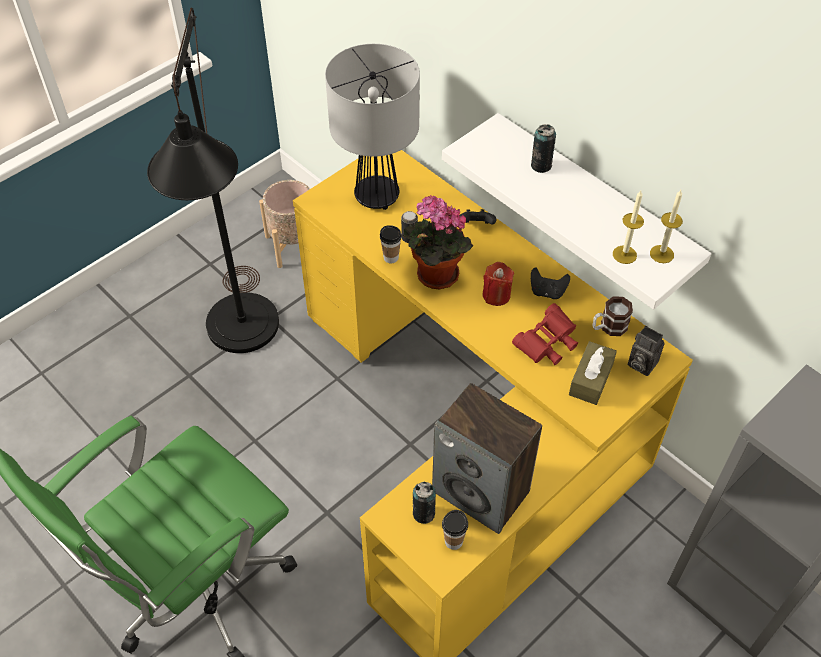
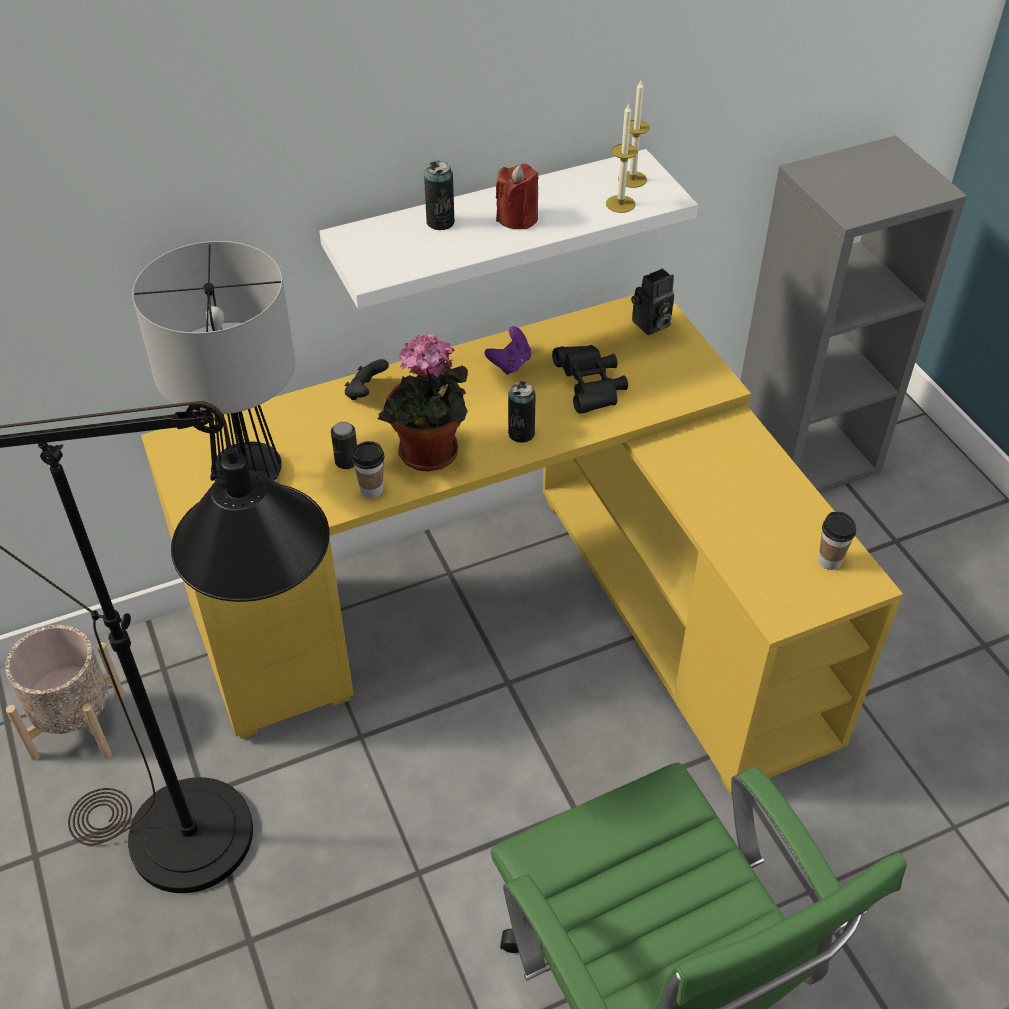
camera: 70 degrees left, 5 degrees down
can [413,481,436,524] -> can moved to [508,381,536,443]
speaker [432,383,542,534] -> none
red candle [482,262,514,306] -> red candle moved to [496,164,539,229]
red binoculars [512,303,578,365] -> black binoculars [552,345,628,414]
black game controller [531,268,570,299] -> purple game controller [485,326,531,375]
brown tissue box [569,341,617,405] -> none
mug [593,297,633,336] -> none

